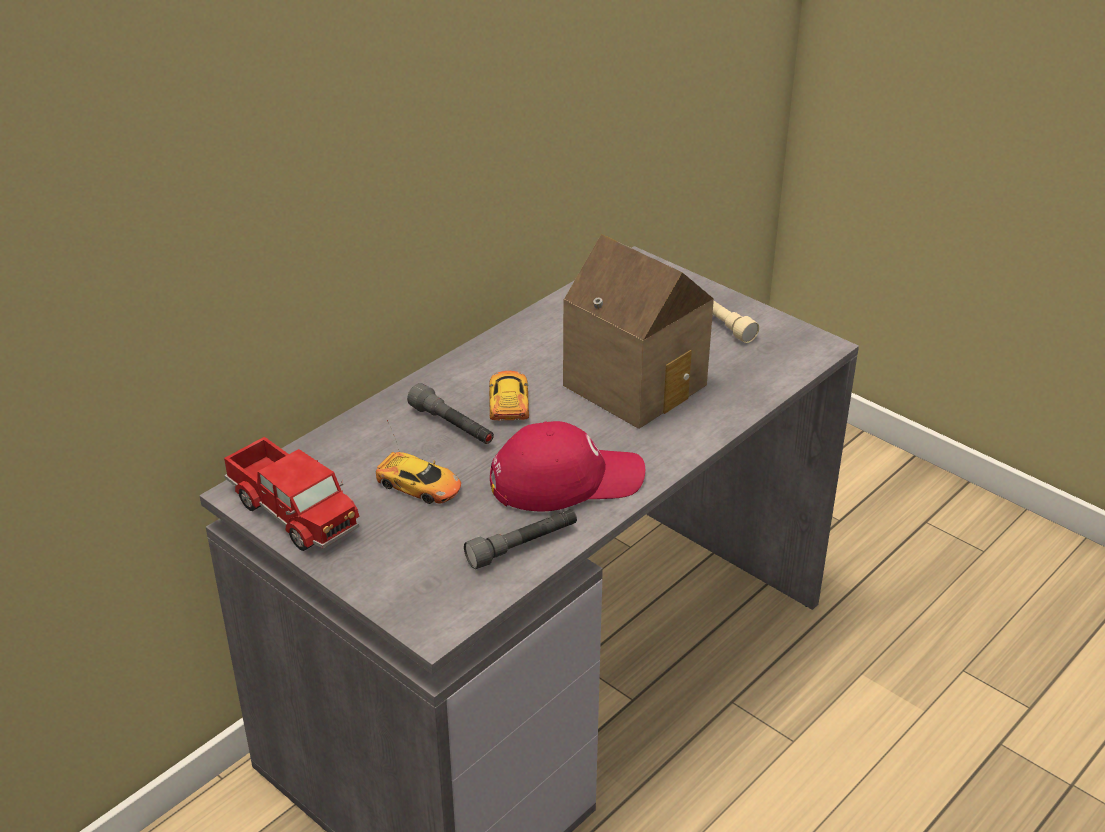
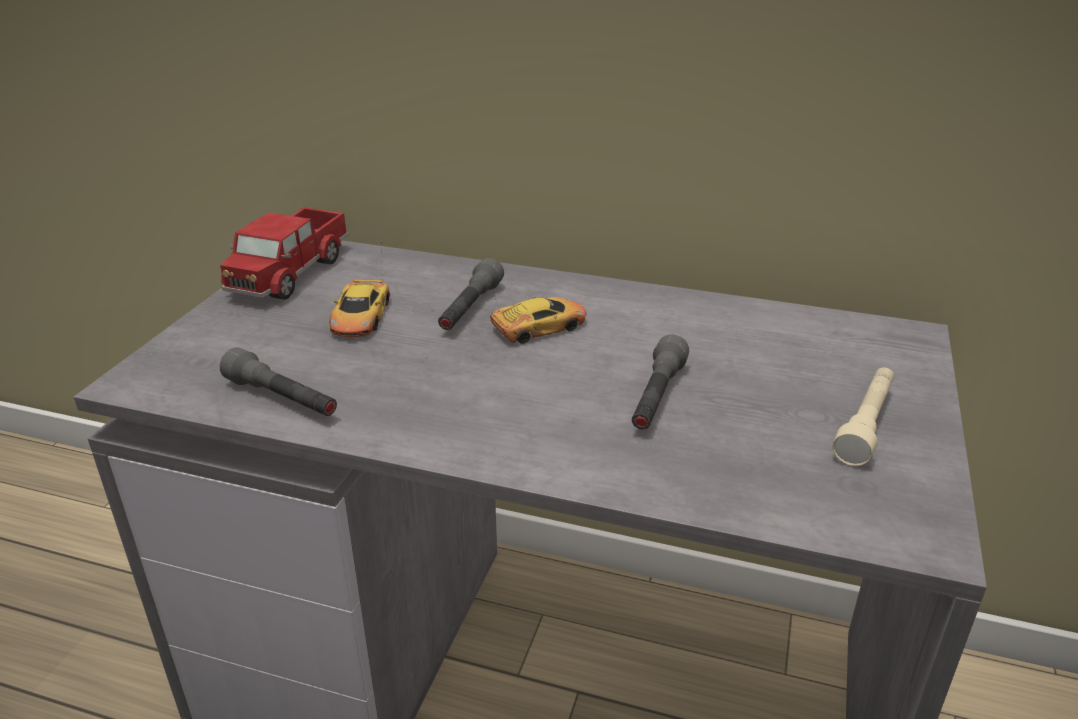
camera: 65 degrees right, 5 degrees down
red cap [490,421,645,511] -> none
toy house [563,234,714,429] -> grey flashlight [632,334,689,429]

